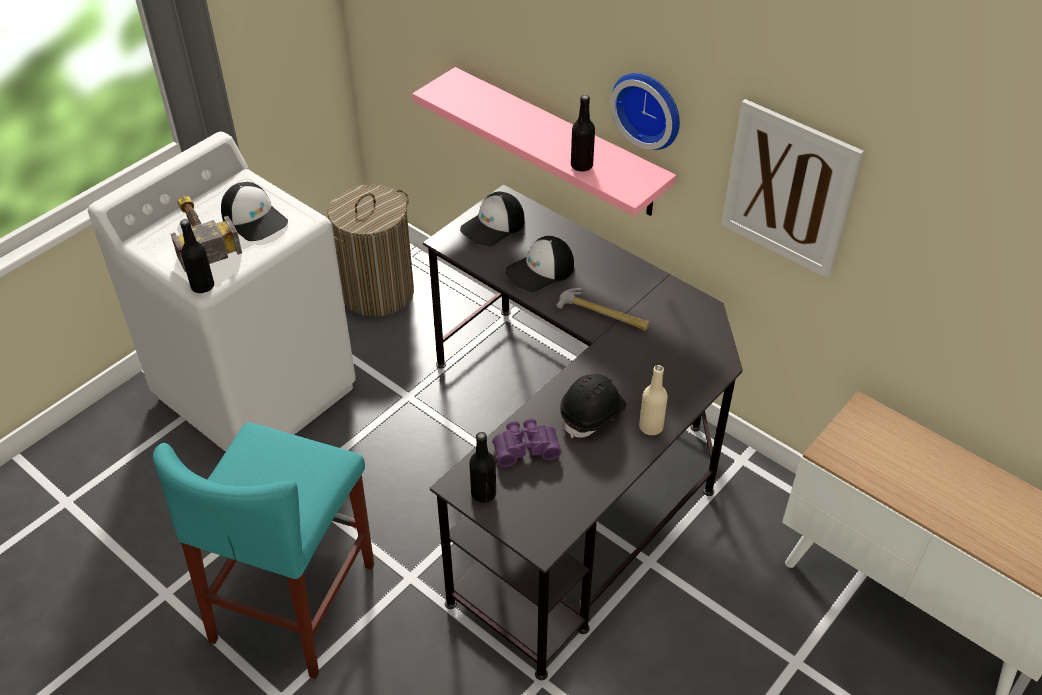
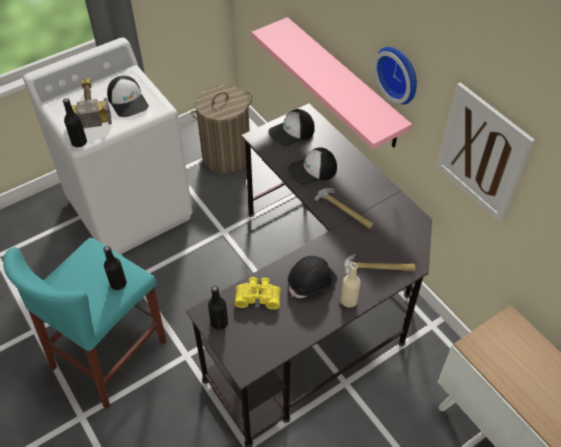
camera: 15 degrees right, 5 degrees up
purple binoculars [493,419,561,467] -> yellow binoculars [235,277,281,310]
black bottle [571,95,595,171] -> black bottle moved to [104,246,127,290]
none -> hammer [344,254,416,275]

